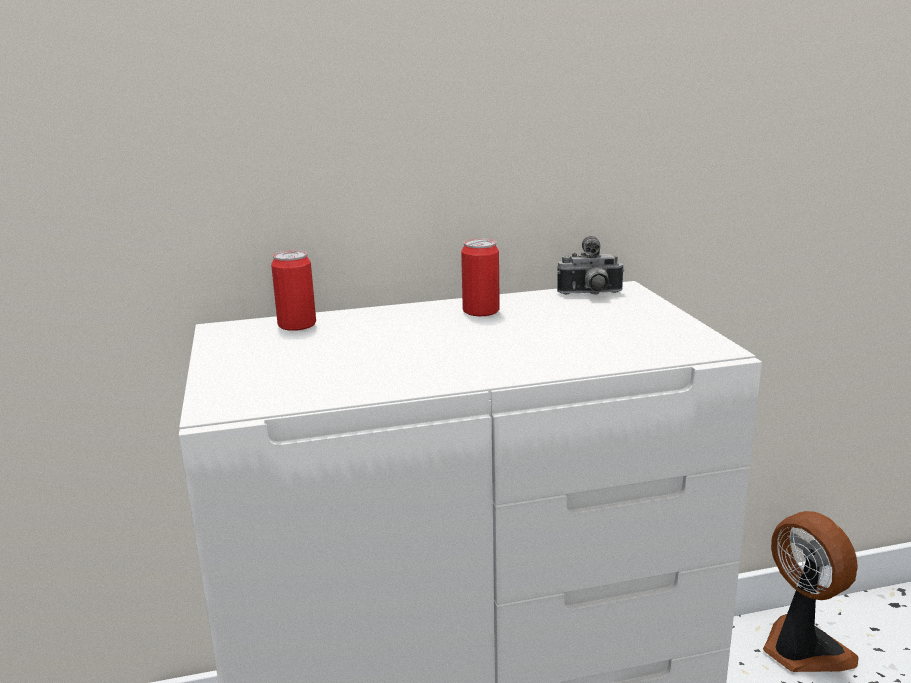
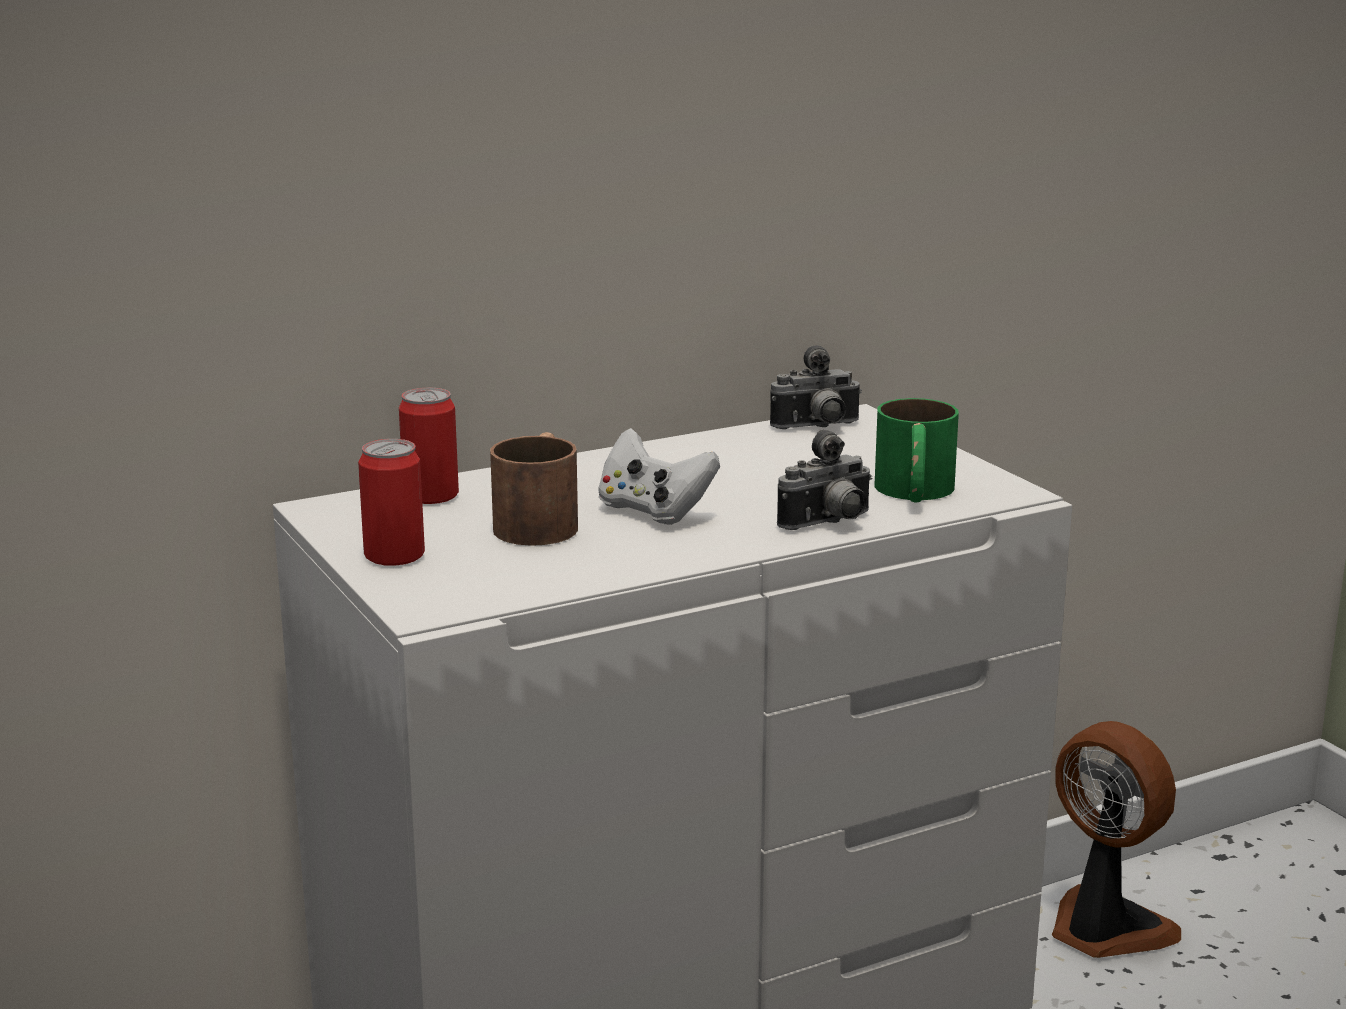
camera: 15 degrees left, 0 degrees up
can [461,239,500,316] -> can moved to [358,439,425,566]
none -> brown mug [490,432,578,546]
none -> white game controller [598,428,720,525]
none -> camera [777,430,872,530]
none -> green mug [874,398,959,503]

